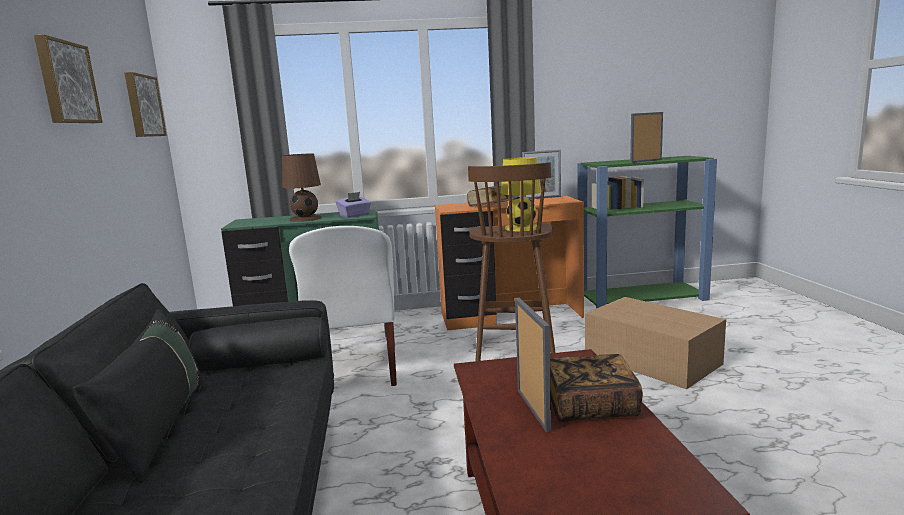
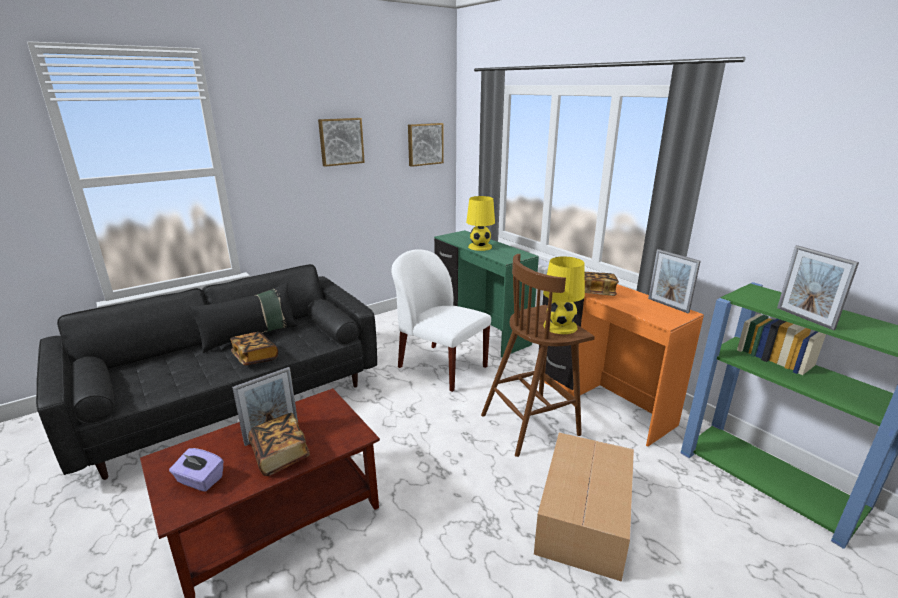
camera: 60 degrees right, 10 degrees up
brown table lamp [282,153,322,222] -> yellow table lamp [466,196,495,251]
white chair [289,226,397,386] -> white chair turned 75 degrees clockwise [391,249,491,392]
purple tissue box [336,192,371,218] -> purple tissue box moved to [169,448,223,492]
picture frame [630,112,663,163] -> picture frame turned 150 degrees counterclockwise [777,245,859,331]
none -> book [230,332,278,365]

